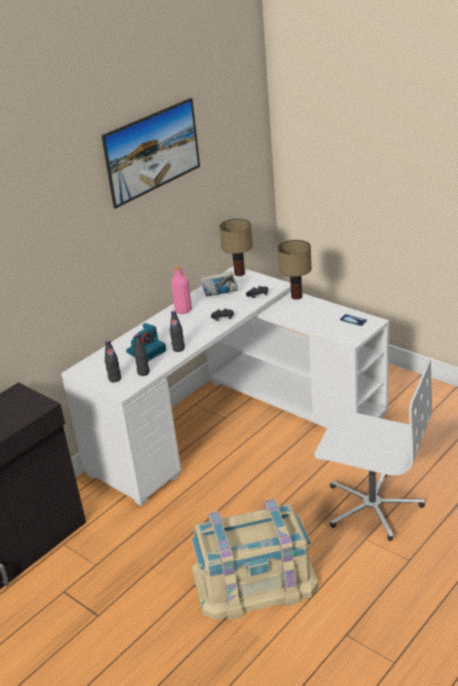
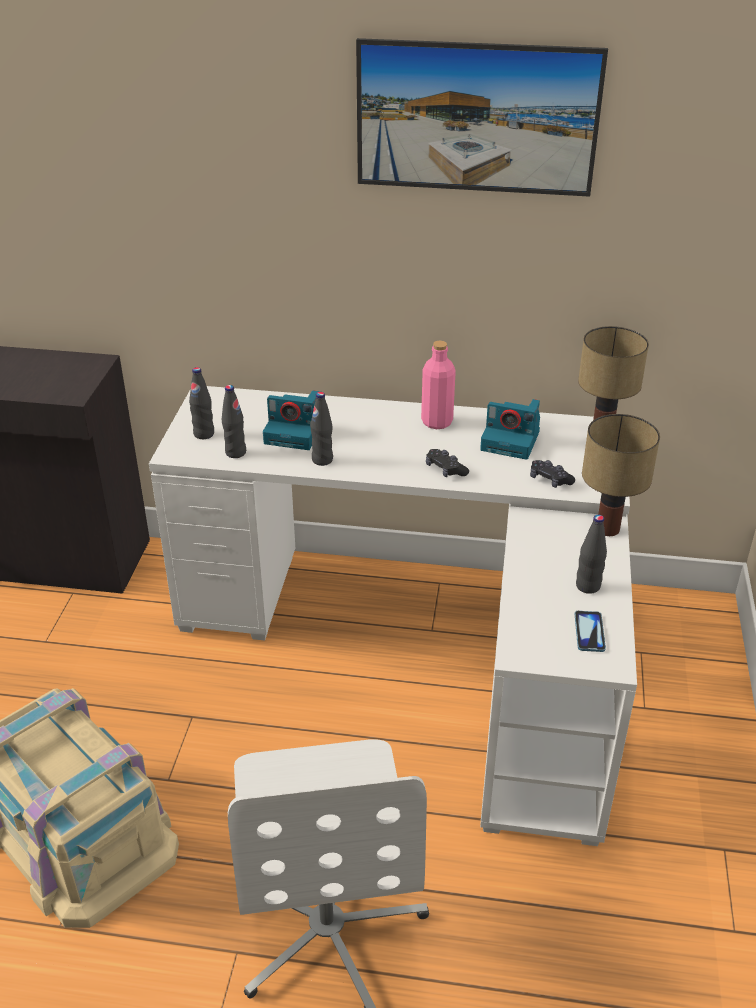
camera: 55 degrees right, 5 degrees up
book [200,271,238,297] -> camera [480,399,540,460]
none -> black bottle [576,515,607,594]

